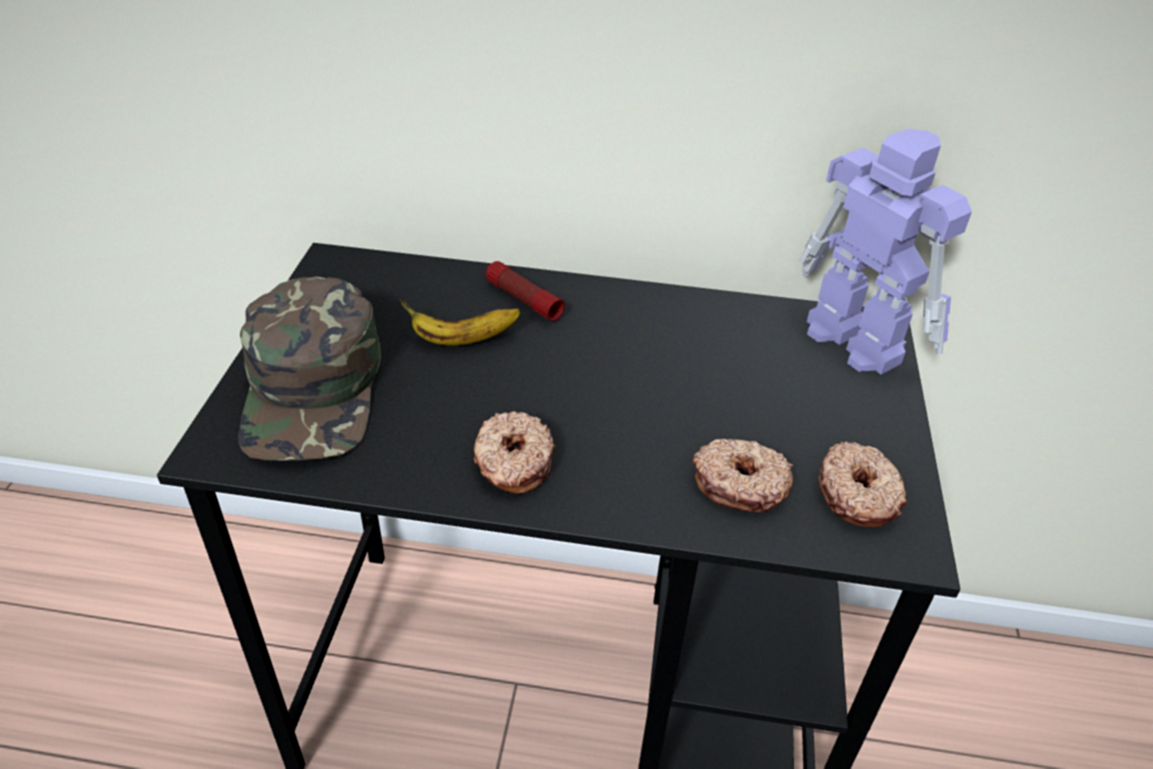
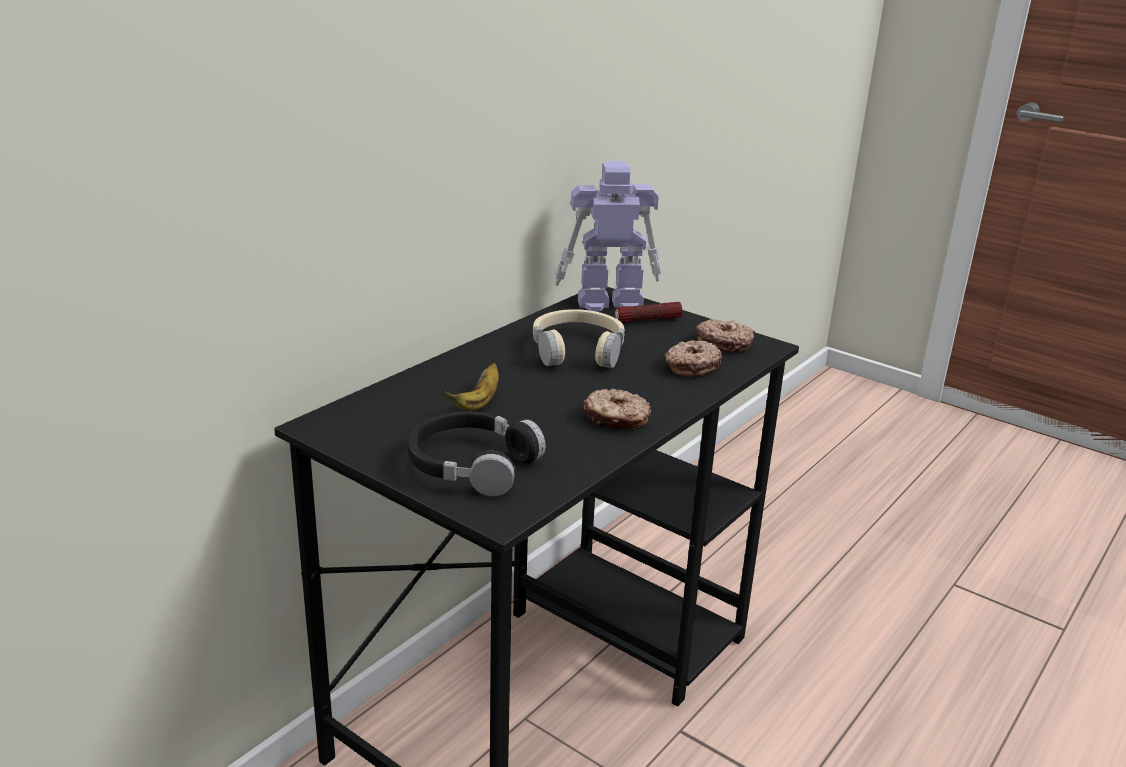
camera: 60 degrees left, 15 degrees down
green cap [238,277,381,461] -> black headphones [407,411,546,497]
flashlight [486,261,565,321] -> flashlight moved to [615,302,682,323]
none -> beige headphones [533,309,625,368]

